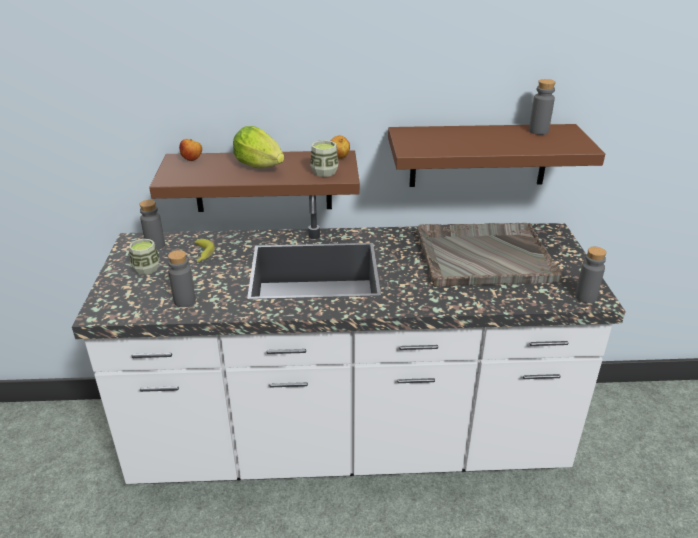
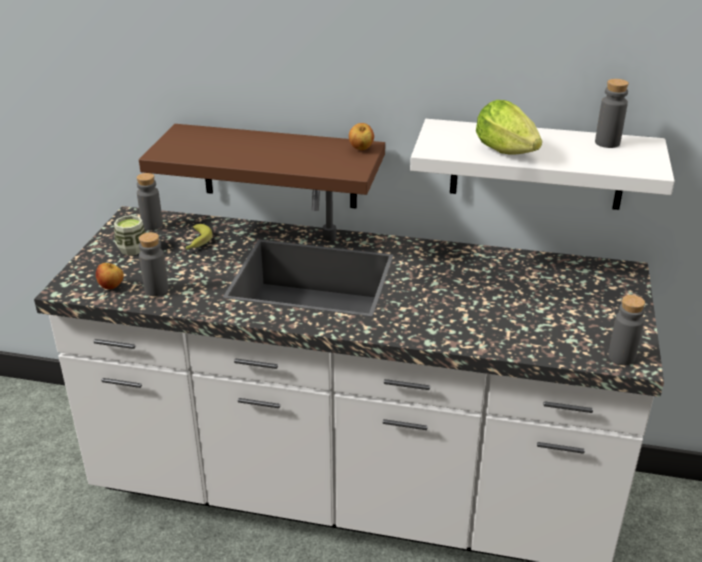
camera: 15 degrees right, 0 degrees up
apple [179,139,202,161] -> apple moved to [96,263,124,289]
lettuce [233,126,284,168] -> lettuce moved to [476,100,542,154]
cup [310,140,339,177] -> none
brown shelf [388,124,605,187] -> white shelf [410,119,675,210]
grey tray [417,223,562,287] -> none

